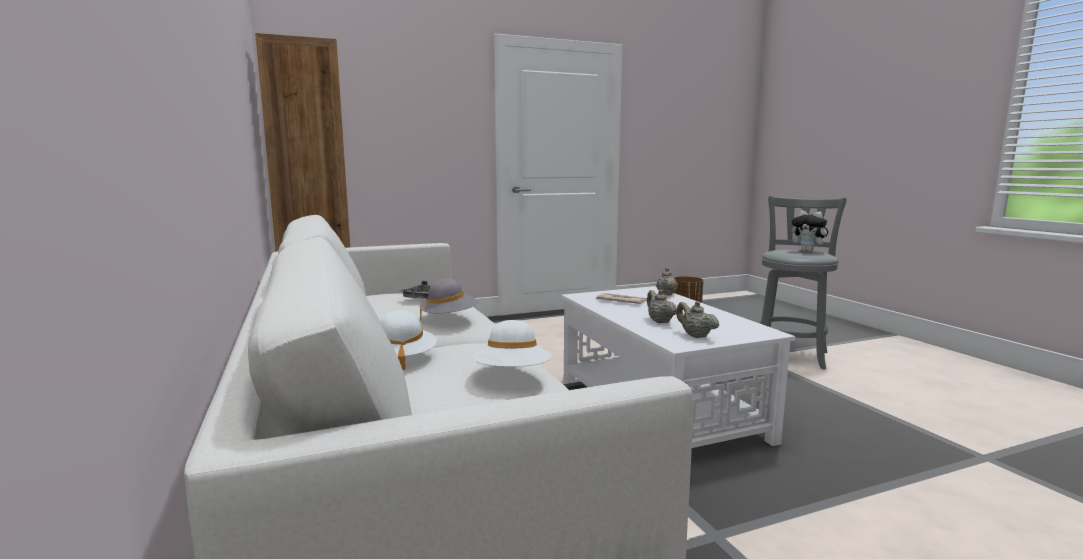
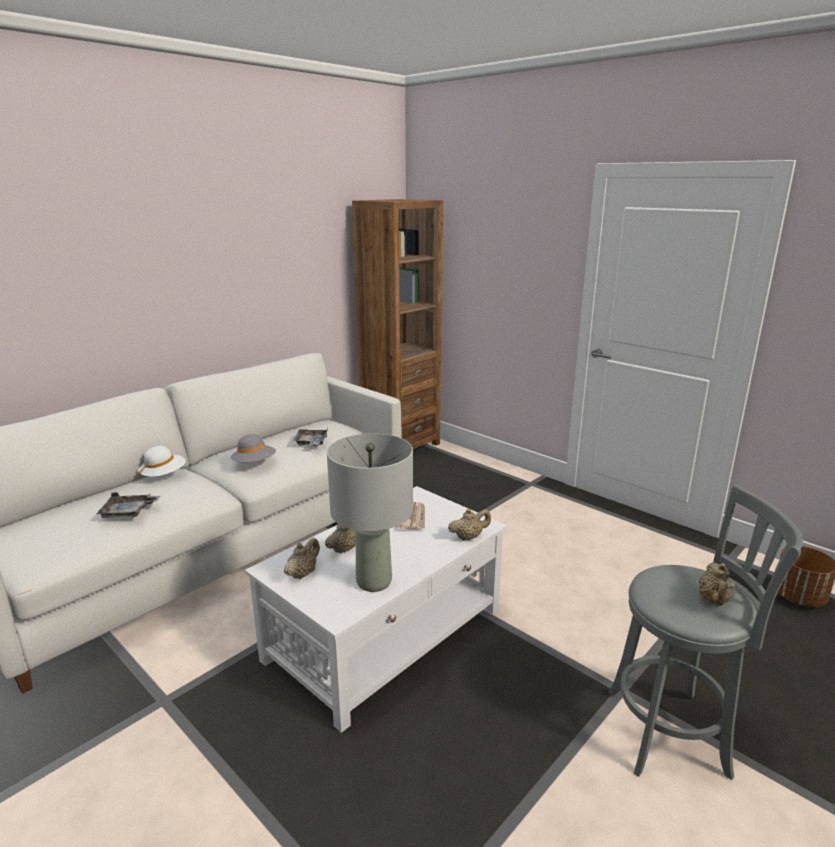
camera: 65 degrees right, 10 degrees up
white hat [472,320,551,367] -> grey tray [96,492,160,518]
plush toy [792,210,831,252] -> beige teapot [699,563,735,606]
none -> grey table lamp [327,433,413,592]

